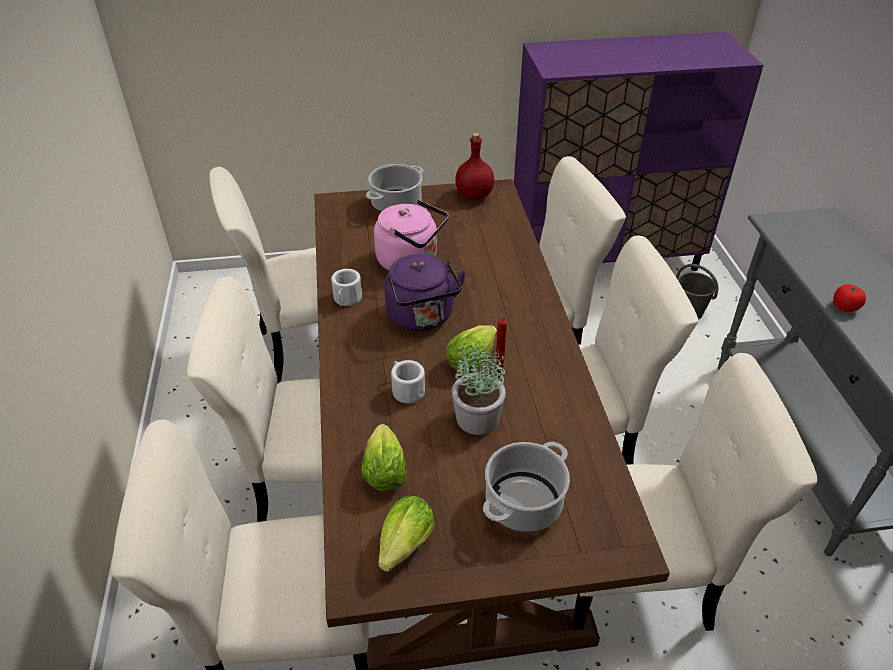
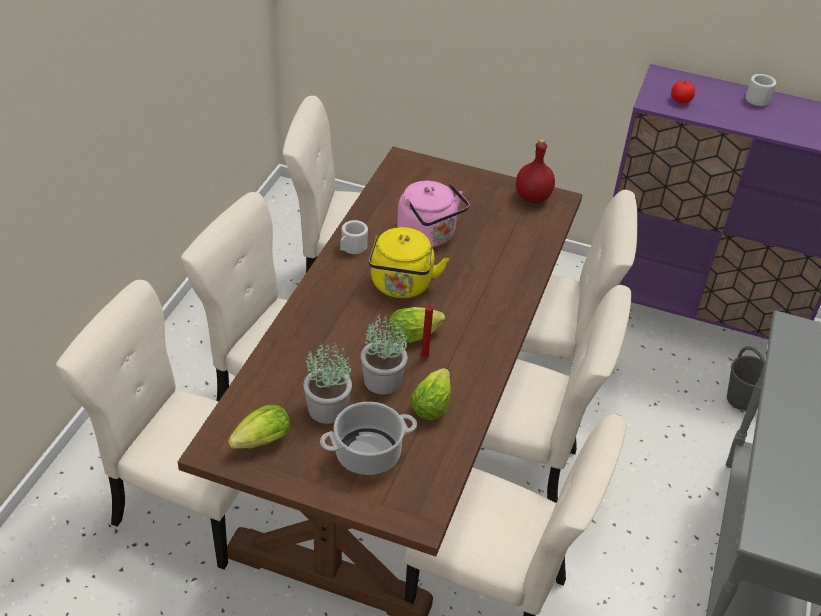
camera: 25 degrees right, 0 degrees up
lettuce [362,424,407,491] -> lettuce moved to [410,368,451,420]
cooking pot [366,164,424,212] -> none
purple kettle [385,254,466,331] -> yellow kettle [368,227,449,298]
white mug [391,360,425,403] -> white mug moved to [745,74,776,106]
tomato [833,285,866,312] -> tomato moved to [671,80,695,103]
none -> potted plant [303,339,352,424]

